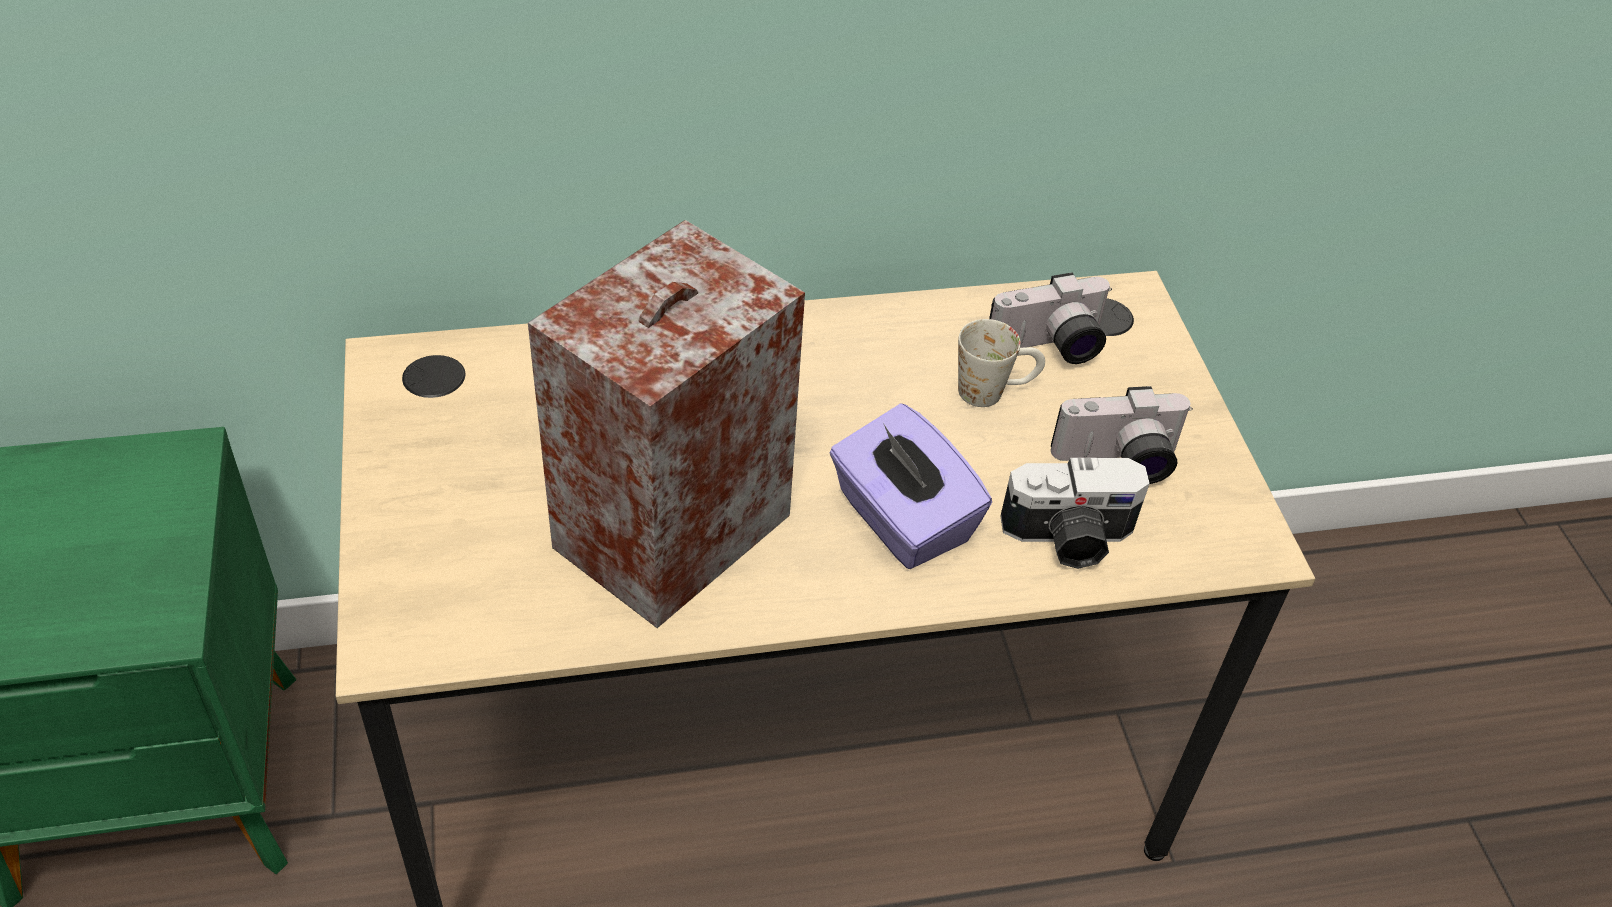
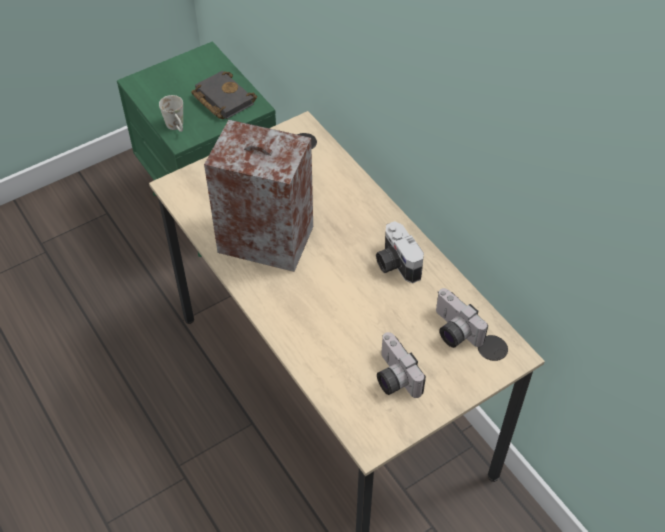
camera: 70 degrees right, 5 degrees up
purple tissue box [830,403,992,569] -> none
white mug [958,319,1045,407] -> white mug moved to [159,95,183,132]
camera [1000,458,1150,569] -> camera moved to [376,221,424,284]
none -> black book [191,71,257,119]

